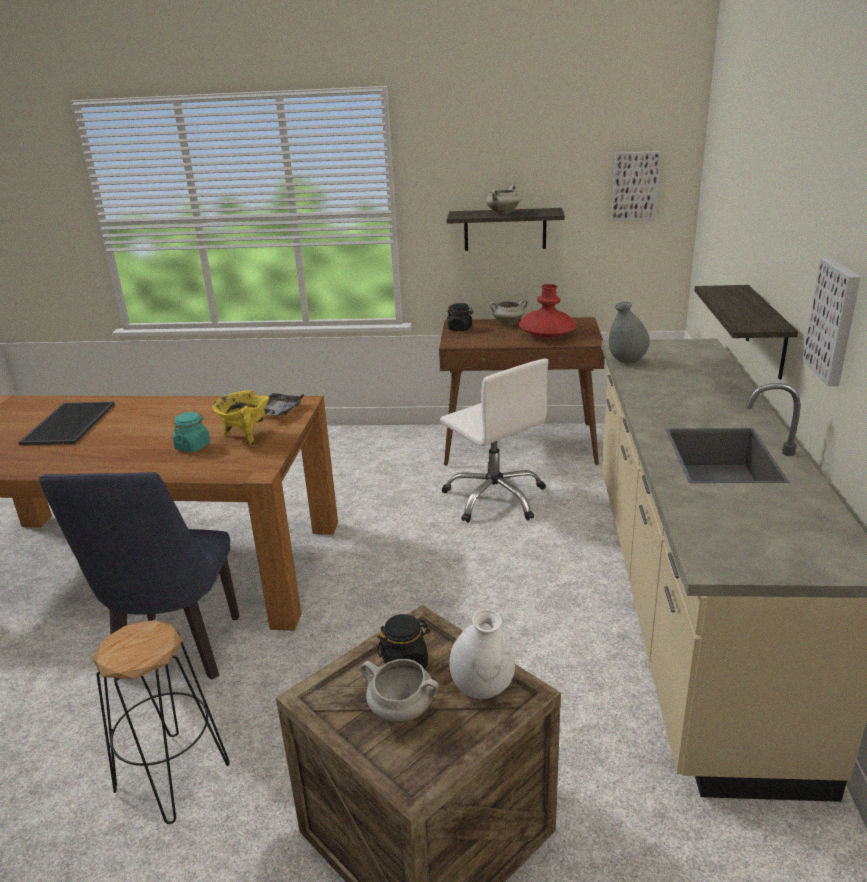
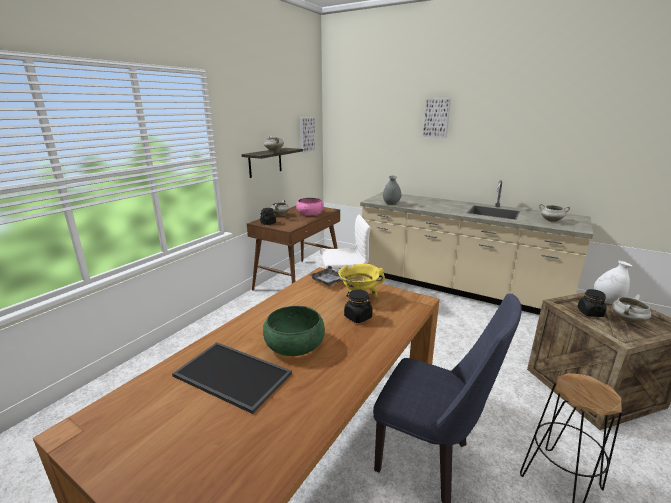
camera: 65 degrees left, 5 degrees down
turquoise jar [173,412,211,452] -> black jar [344,289,372,323]
red vase [519,284,576,338] -> pink bowl [296,198,324,216]
shelf [694,285,798,380] -> none
picture [802,258,861,386] -> picture moved to [423,99,451,138]
none -> green bowl [263,306,325,356]
none -> white cooking pot [539,204,570,222]

